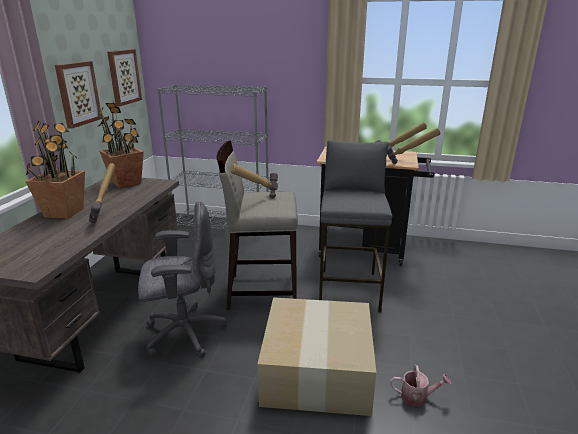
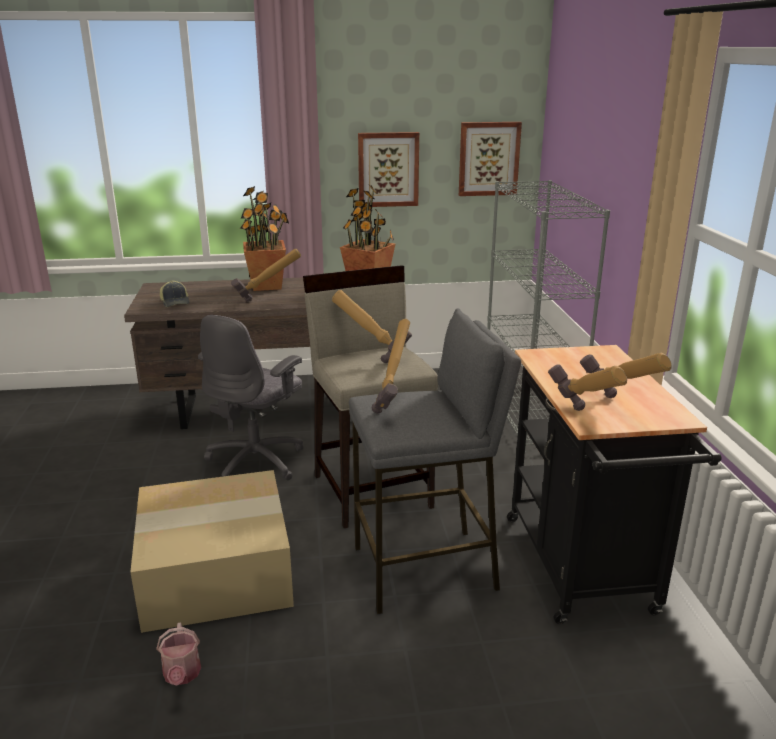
camera: 70 degrees right, 0 degrees up
grey office chair [138,201,227,358] -> grey office chair turned 60 degrees clockwise [198,315,303,480]
none -> cap [160,281,189,307]
none -> hammer [371,319,410,414]

